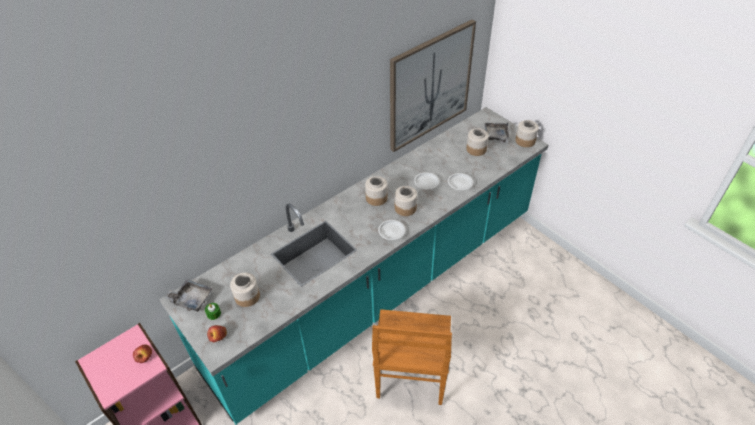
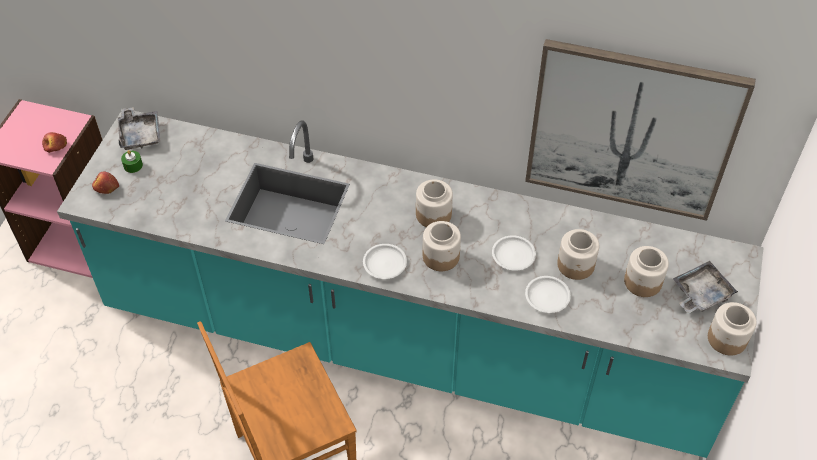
camera: 55 degrees right, 5 degrees up
jar [230,273,260,307] -> jar moved to [557,229,599,280]

